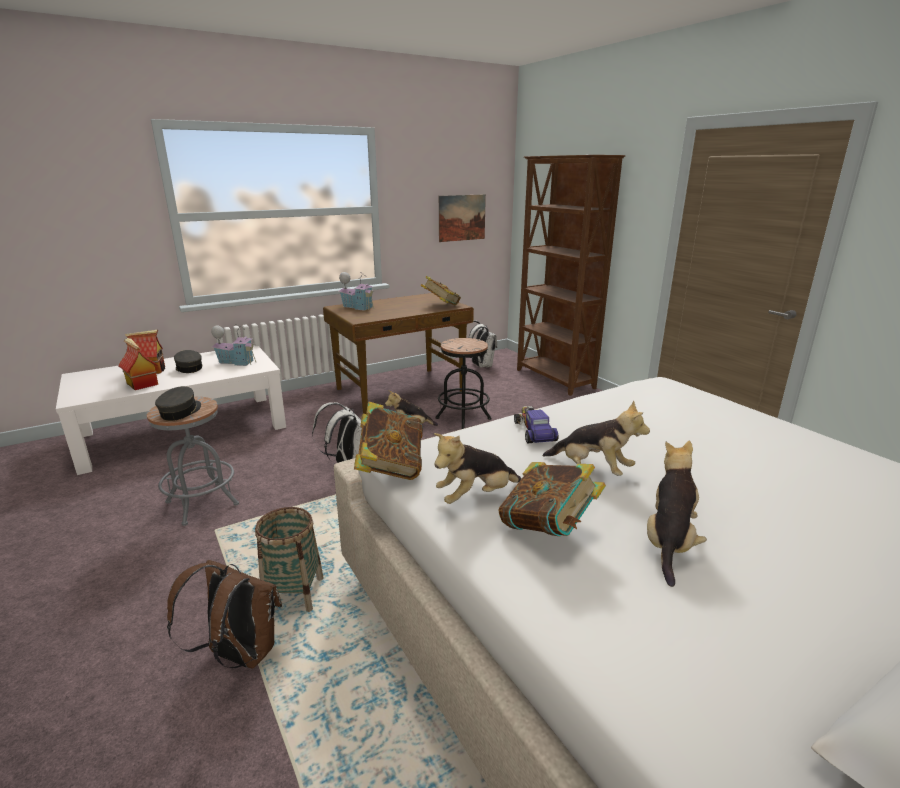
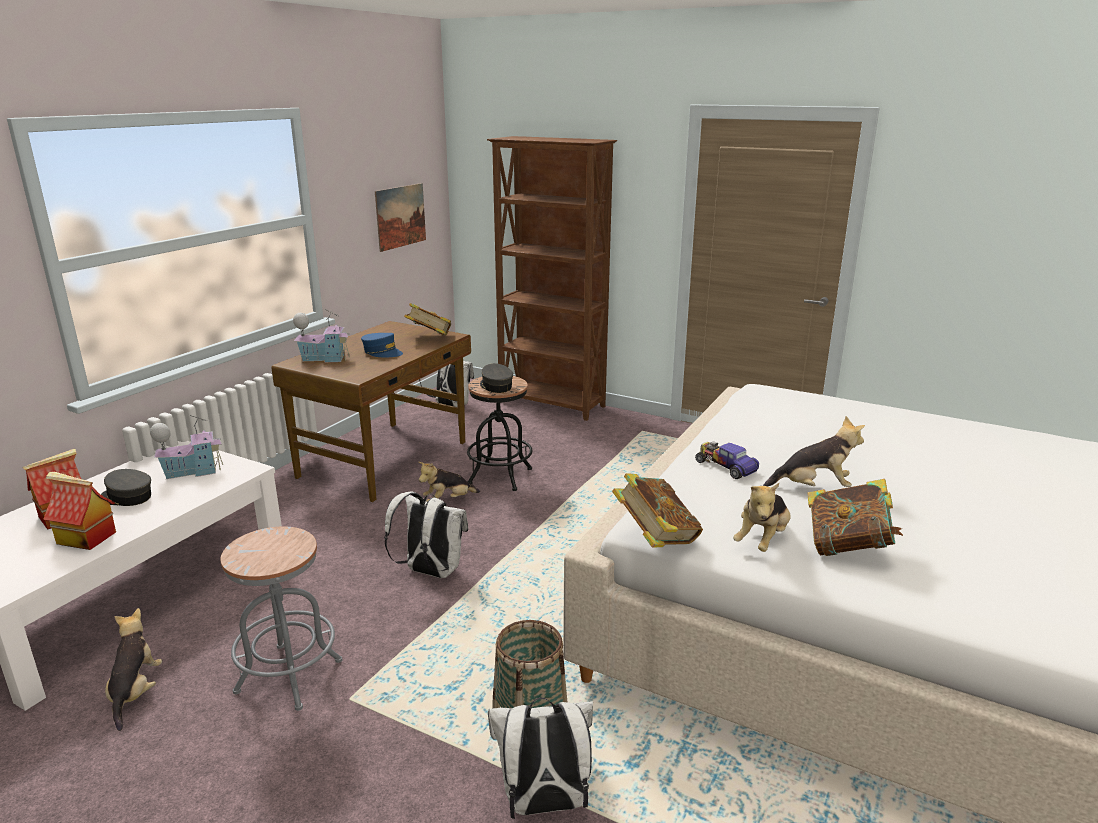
camera: 30 degrees left, 0 degrees up
grey cap [155,386,201,421] -> grey cap moved to [480,363,513,393]
brown backpack [167,560,282,668] -> white backpack [488,698,593,819]
plush toy [647,441,707,587] -> plush toy moved to [105,608,162,731]
none -> blue cap [361,333,403,357]

